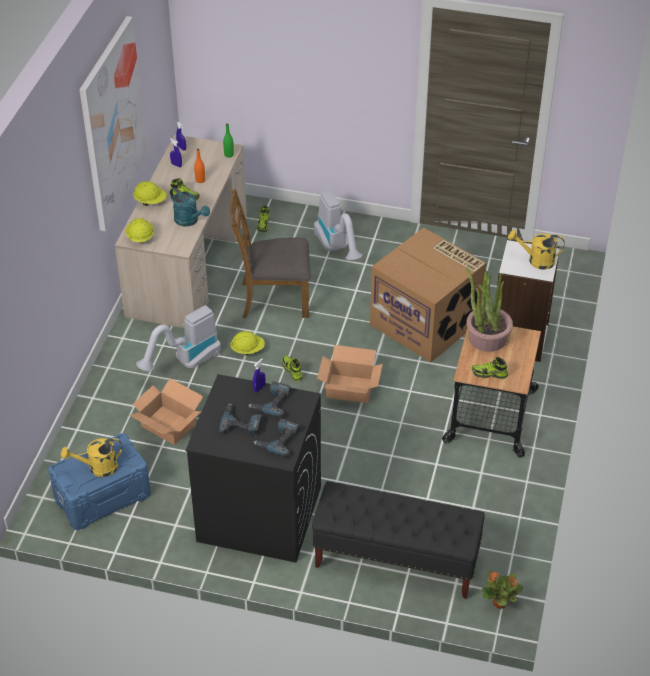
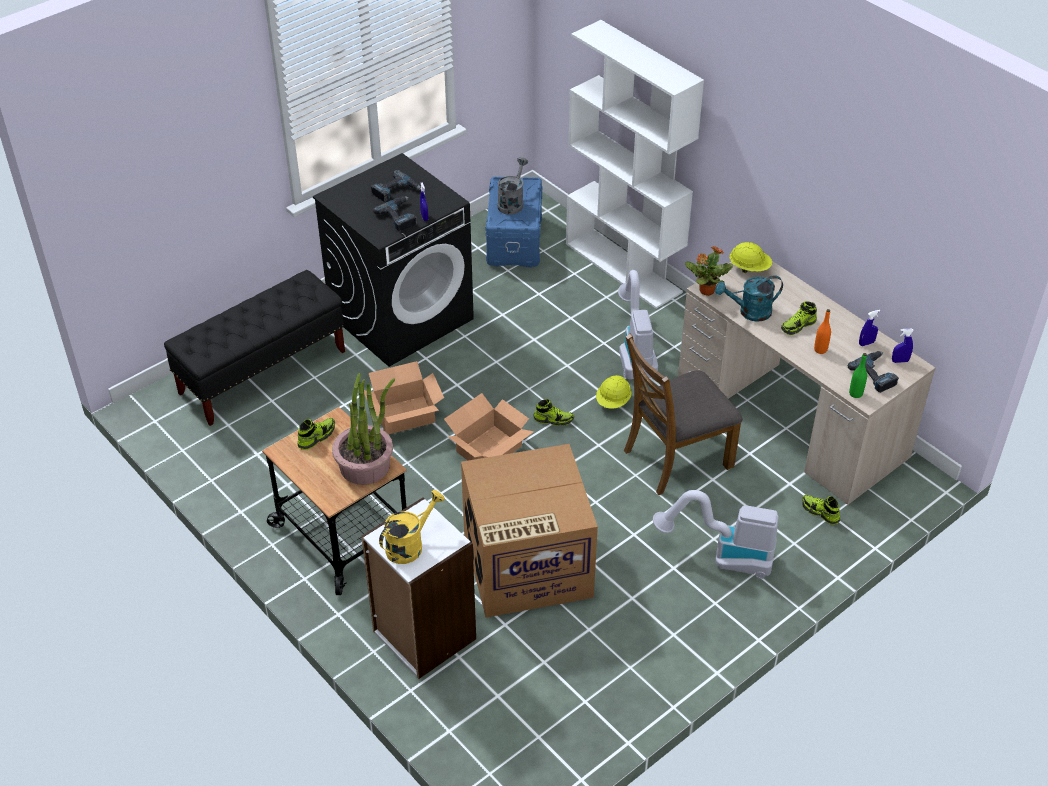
camera: 125 degrees right, 0 degrees up
yellow watering can [61,438,122,477] -> grey watering can [497,157,528,215]
picture [79,16,148,231] -> none
cardboard box [129,378,204,445] -> cardboard box moved to [364,361,444,435]
yellow hard hat [133,181,167,206] -> none
brown chair [230,189,311,318] -> brown chair turned 150 degrees counterclockwise [624,334,743,495]
power drill [253,419,299,457] -> power drill moved to [848,351,899,393]
potted plant [482,571,523,609] -> potted plant moved to [685,246,733,296]
none -> white bookcase [566,20,704,309]

